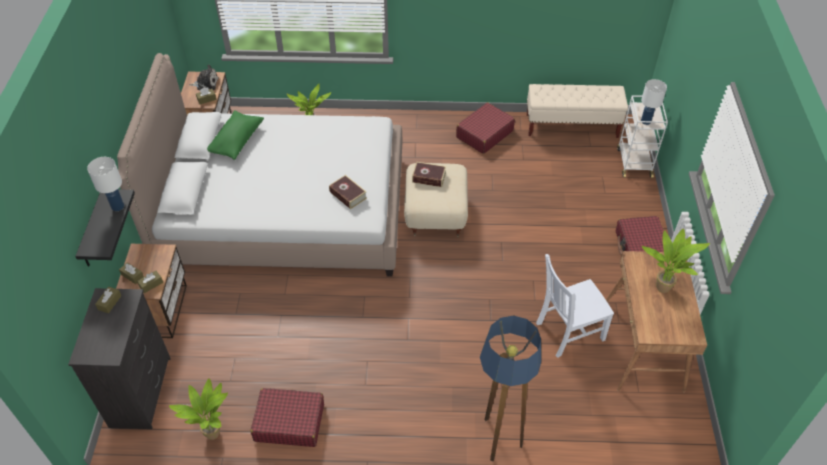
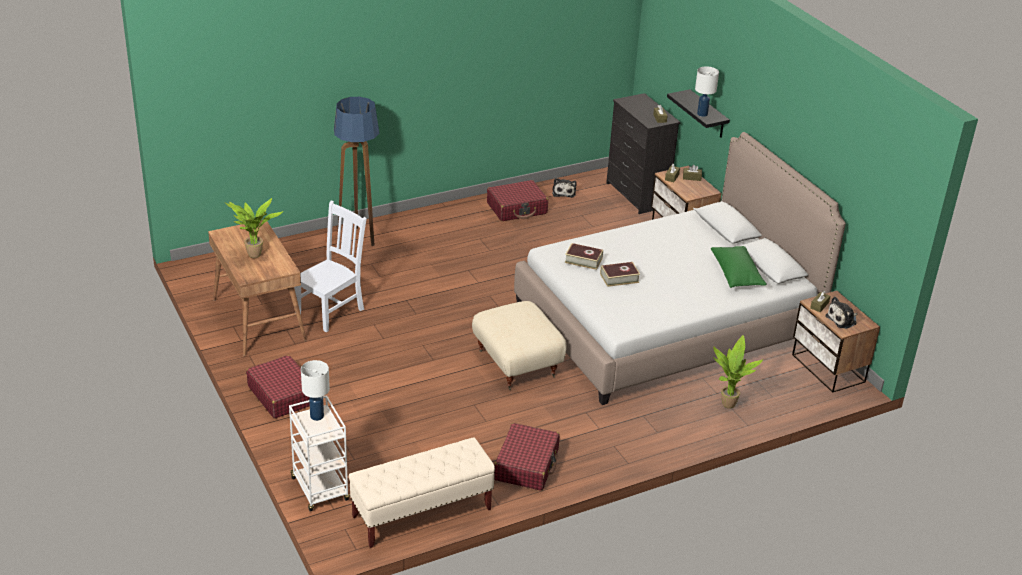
camera: 150 degrees right, 15 degrees down
potted plant [169,378,228,440] -> plush toy [552,178,577,198]
book [412,162,446,187] -> book moved to [600,262,640,287]

